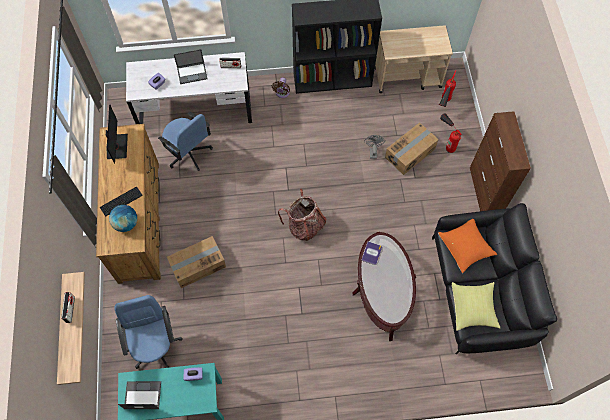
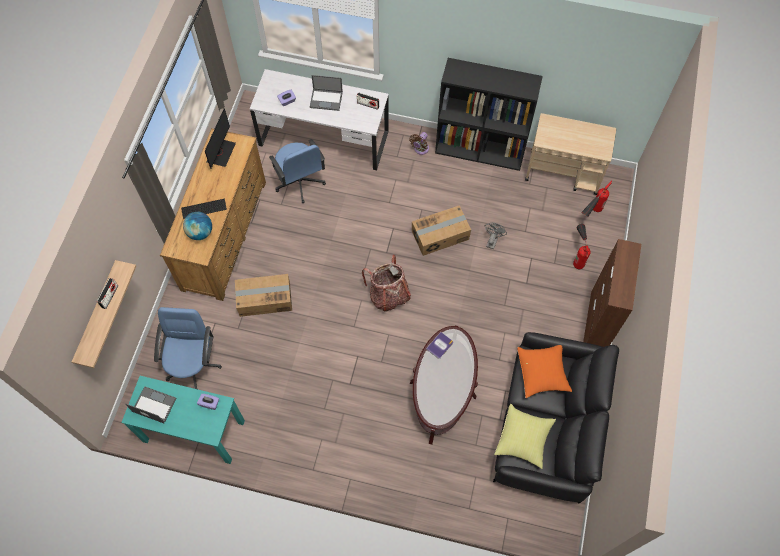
camera: 20 degrees right, 0 degrees up
cardboard box [385,122,439,175] -> cardboard box moved to [412,205,471,256]

